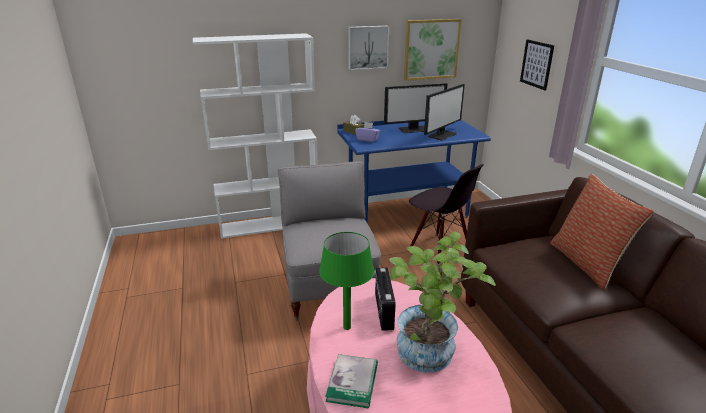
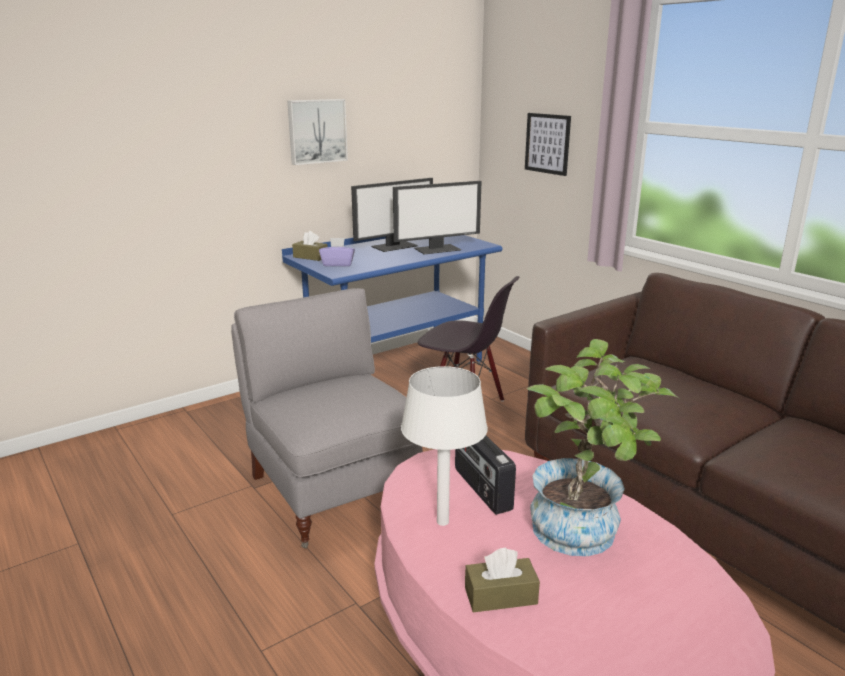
camera: 20 degrees left, 5 degrees down
white bookcase [193,33,318,239] -> none
green table lamp [319,232,374,330] -> white table lamp [401,366,488,526]
book [325,354,378,408] -> brown tissue box [465,548,540,612]
picture [404,19,462,81] -> none
monitor [424,84,465,141] -> monitor turned 45 degrees clockwise [393,181,482,255]
pillow [550,174,654,290] -> none

